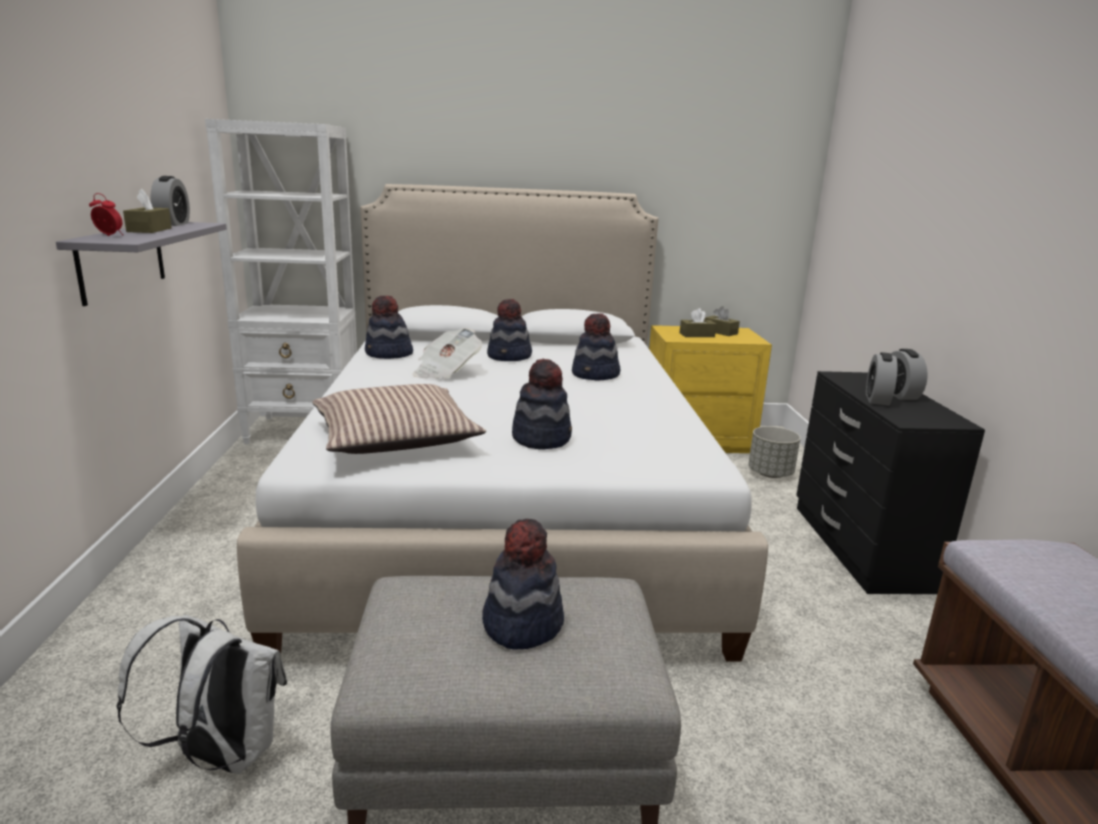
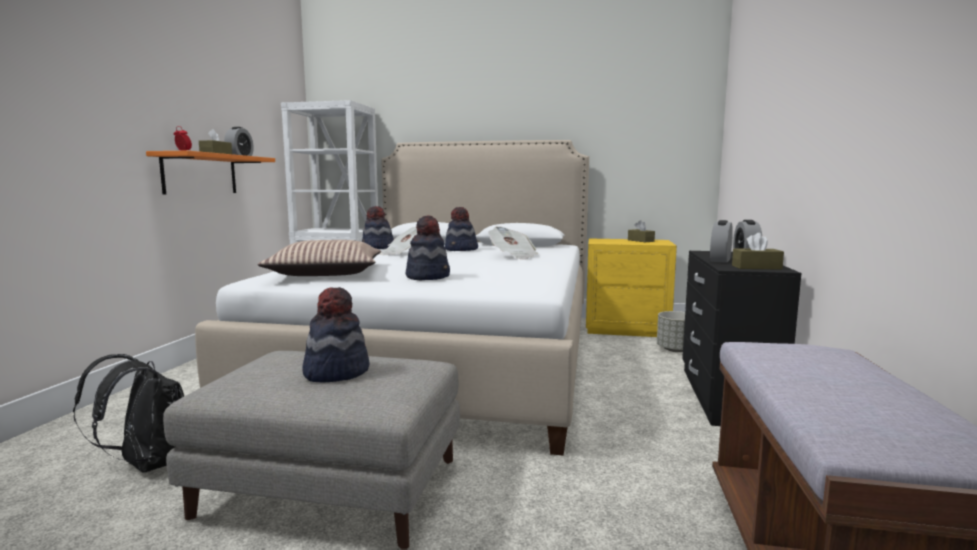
camera: 15 degrees right, 10 degrees down
grey shelf [56,222,227,306] -> orange shelf [146,151,275,194]
white backpack [116,614,287,774] -> black backpack [73,354,184,473]
hat [572,313,621,380] -> newspaper [488,226,538,260]
brown tissue box [680,308,716,337] -> brown tissue box moved to [732,233,784,270]

